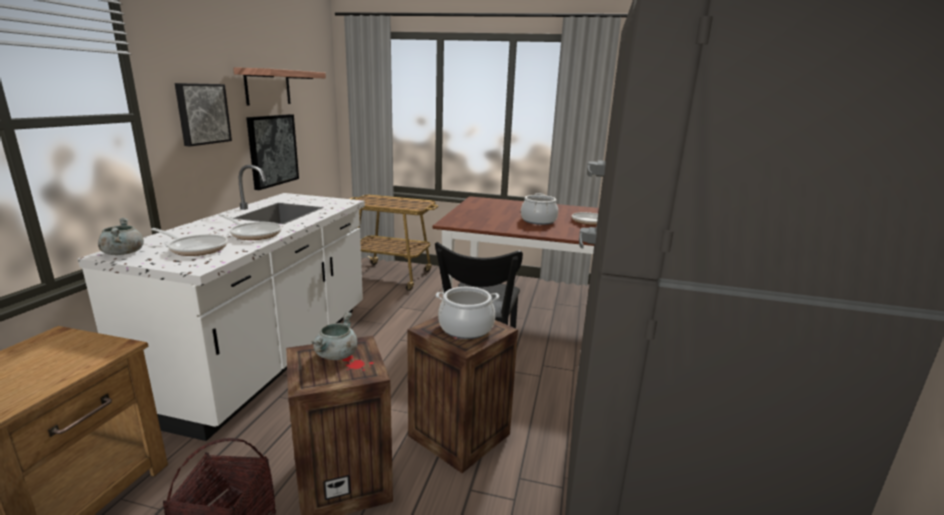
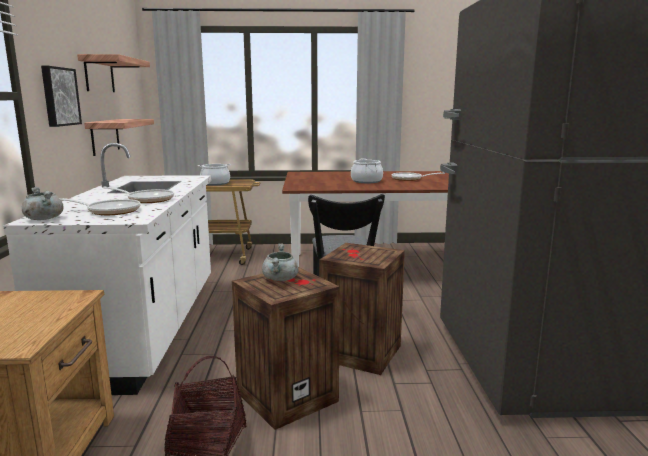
camera: 15 degrees left, 5 degrees down
picture [246,114,299,190] -> shelf [84,119,154,156]
cooking pot [436,287,499,339] -> cooking pot moved to [198,164,231,186]

